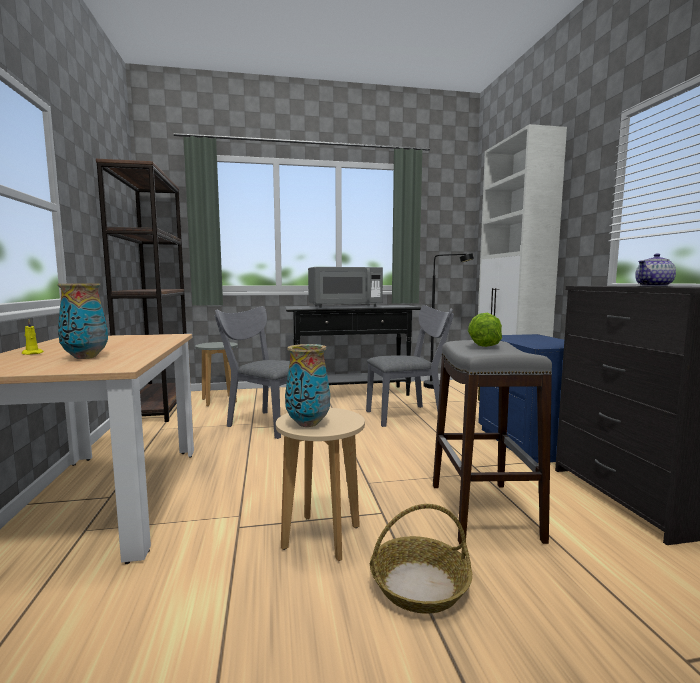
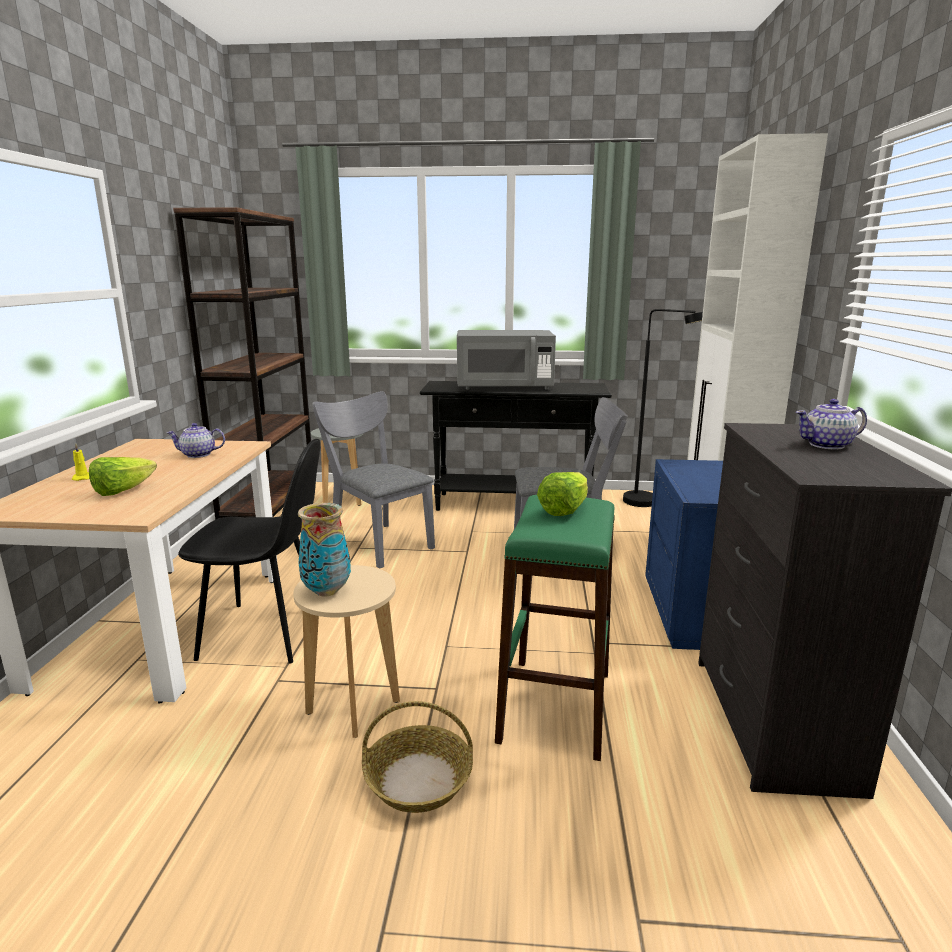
camera: 15 degrees right, 10 degrees up
vase [57,283,108,359] -> lettuce [89,457,157,496]
grey stool [433,340,552,545] -> green stool [495,495,615,761]
none -> teapot [167,423,225,458]
none -> black chair [178,439,321,664]

